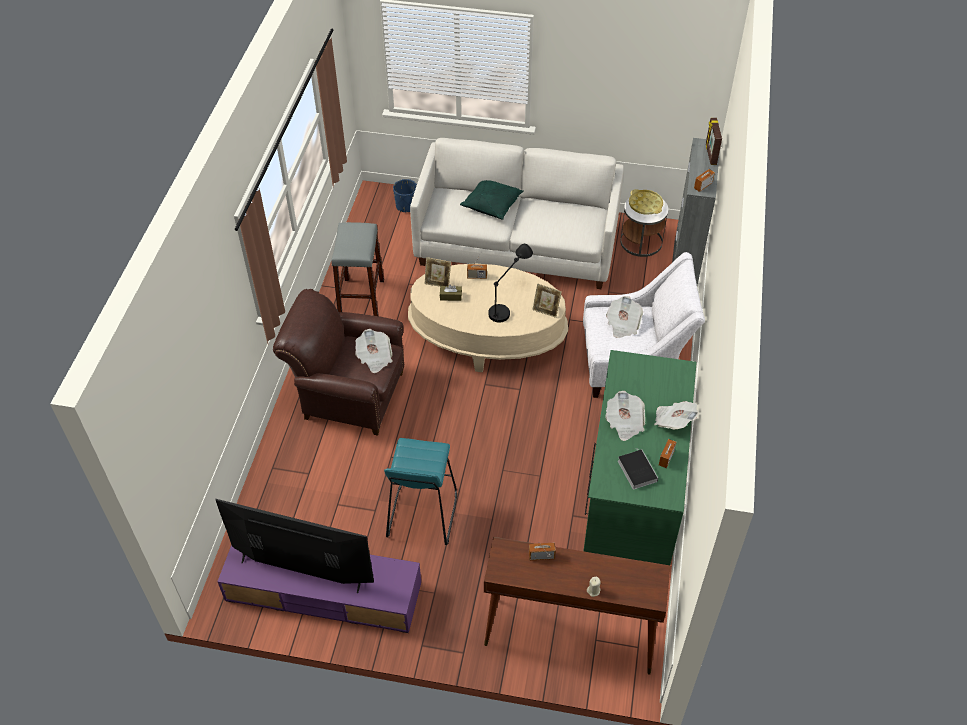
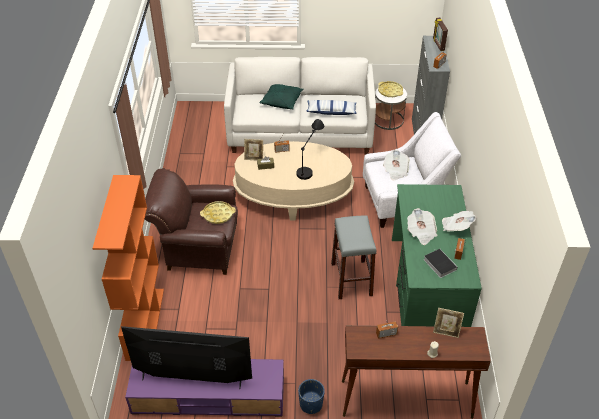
camera: 10 degrees left, 5 degrees down
grey stool [331,222,384,316] -> grey stool moved to [331,216,376,299]
newspaper [355,329,393,373] -> yellow tray [200,201,236,224]
turquoise stool [384,438,457,545] -> none
blue planter [393,179,417,212] -> blue planter moved to [298,379,325,414]
picture frame [532,283,562,318] -> picture frame moved to [433,308,464,338]
none -> orange bookcase [92,175,164,361]
none -> pillow [306,100,357,115]

